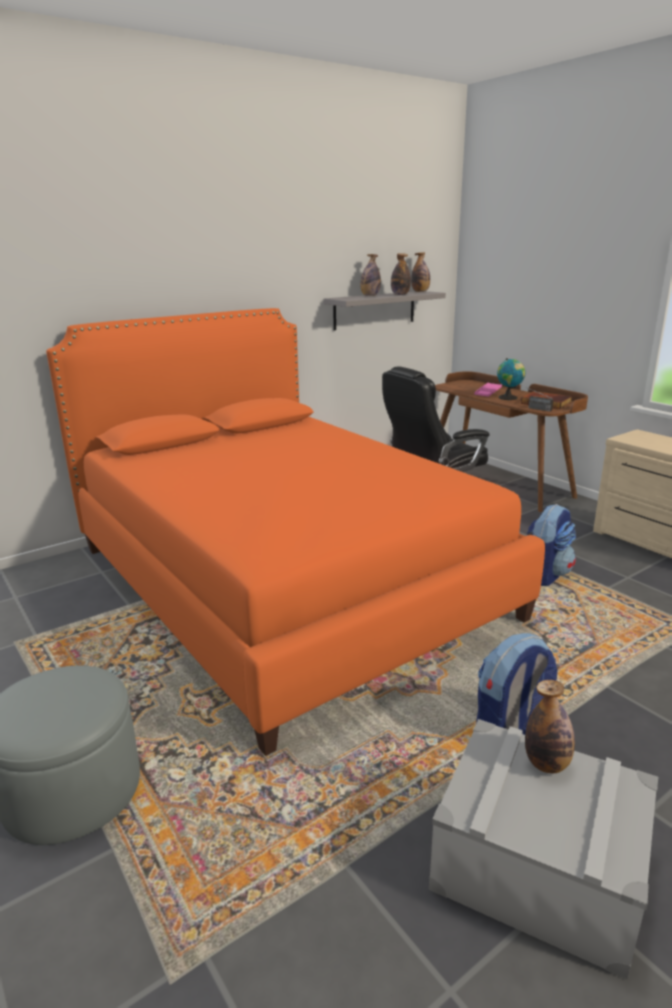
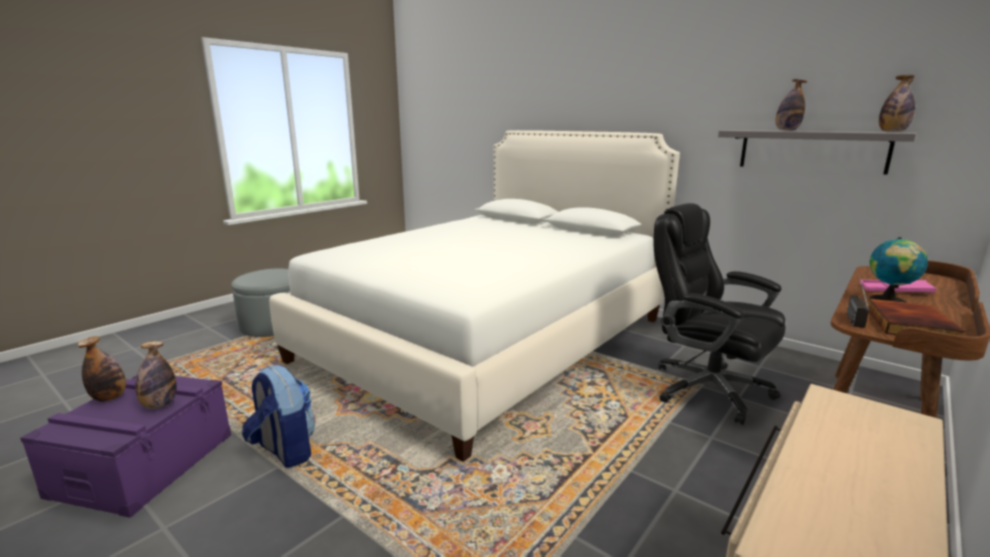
camera: 75 degrees right, 5 degrees down
orange bed [46,308,545,756] -> white bed [269,130,680,462]
bottle [391,253,411,295] -> bottle moved to [77,336,126,402]
grey storage box [429,719,658,980] -> purple storage box [20,375,231,518]
backpack [526,504,576,586] -> none

